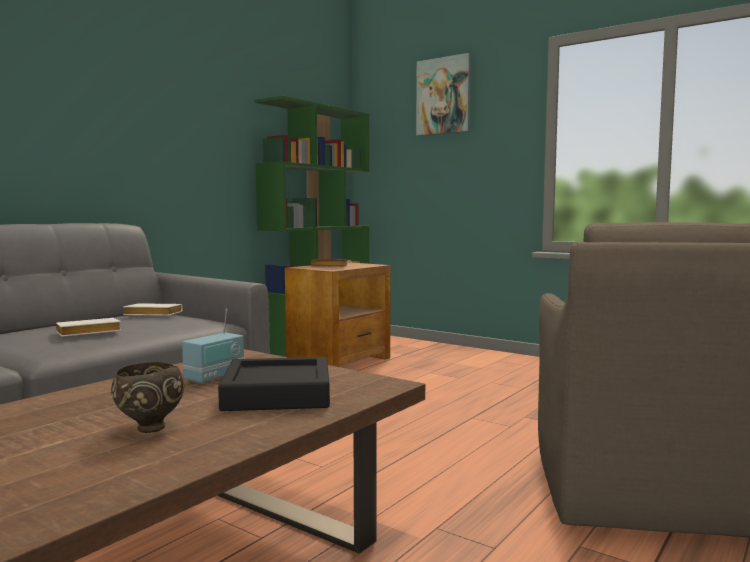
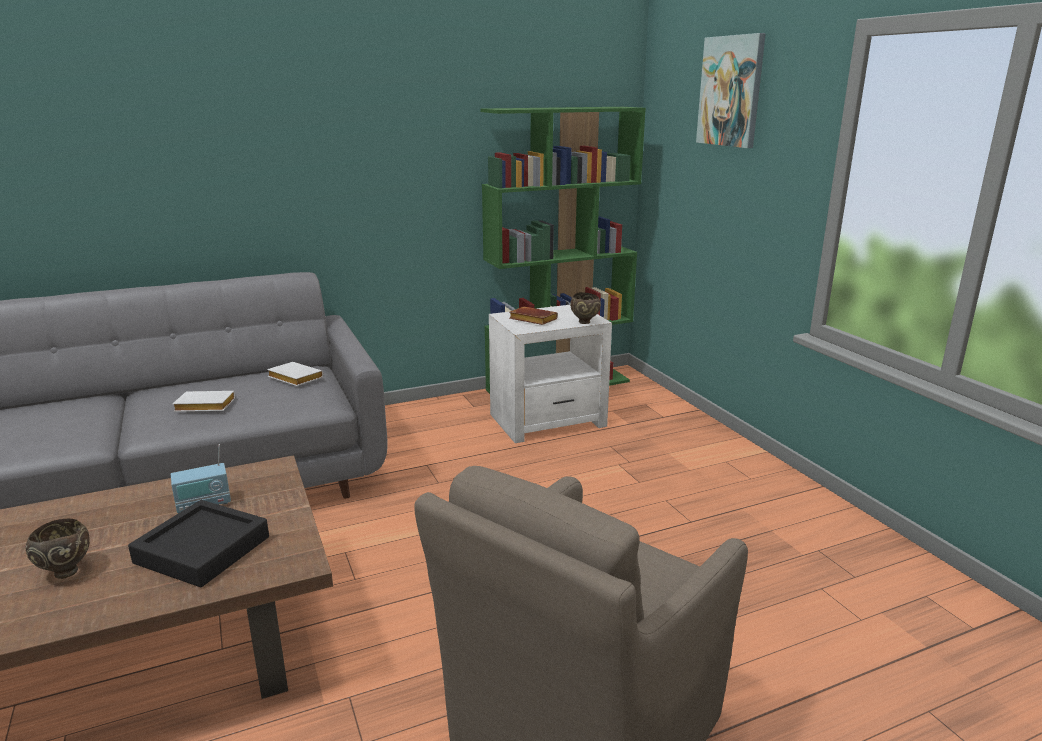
camera: 30 degrees right, 15 degrees up
brown side table [285,262,391,367] -> white side table [489,305,612,443]
none -> brown bowl [570,292,601,324]

